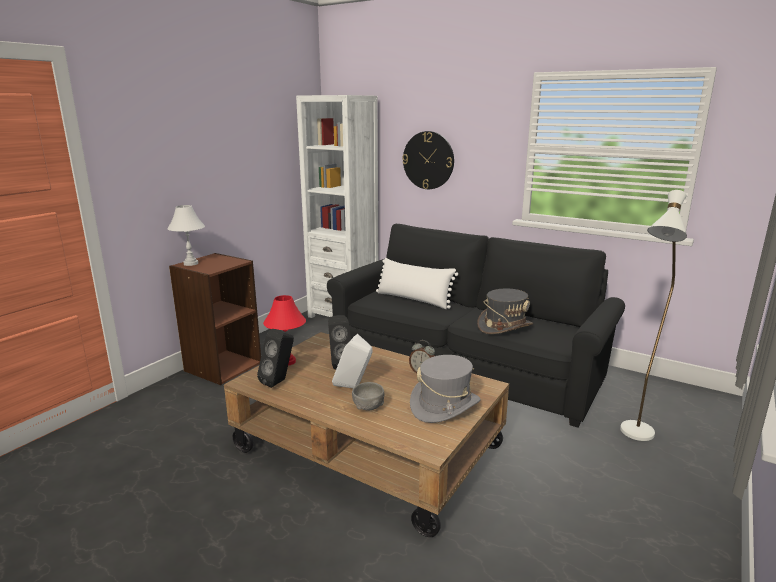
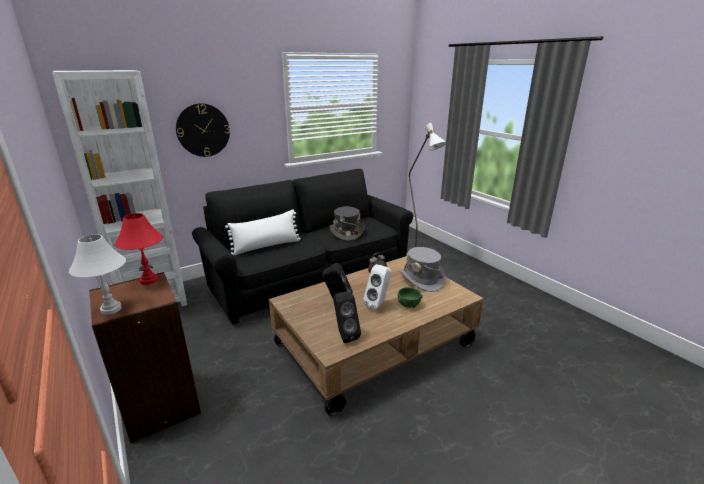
camera: 65 degrees left, 5 degrees up
red table lamp [263,295,306,366] -> red table lamp moved to [115,213,163,285]
grey bowl [352,382,384,411] -> green bowl [398,287,422,308]

